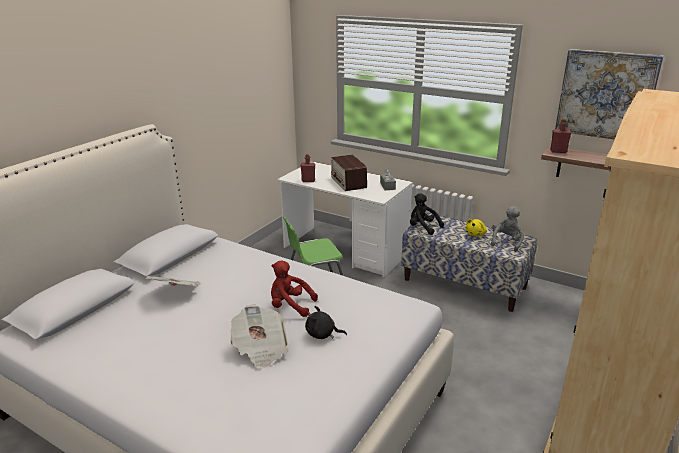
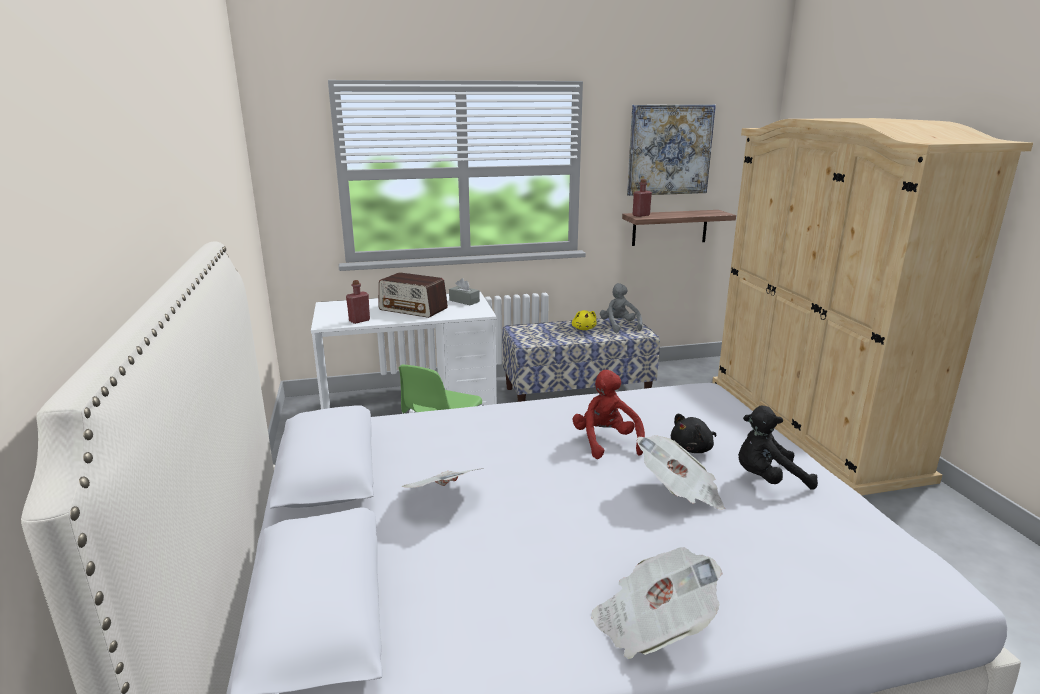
camera: 45 degrees left, 5 degrees down
red plush toy [271,260,318,317] -> red plush toy turned 105 degrees clockwise [572,370,645,459]
black plush toy [410,193,444,235] -> black plush toy moved to [738,406,818,490]
none -> newspaper [591,547,723,659]

